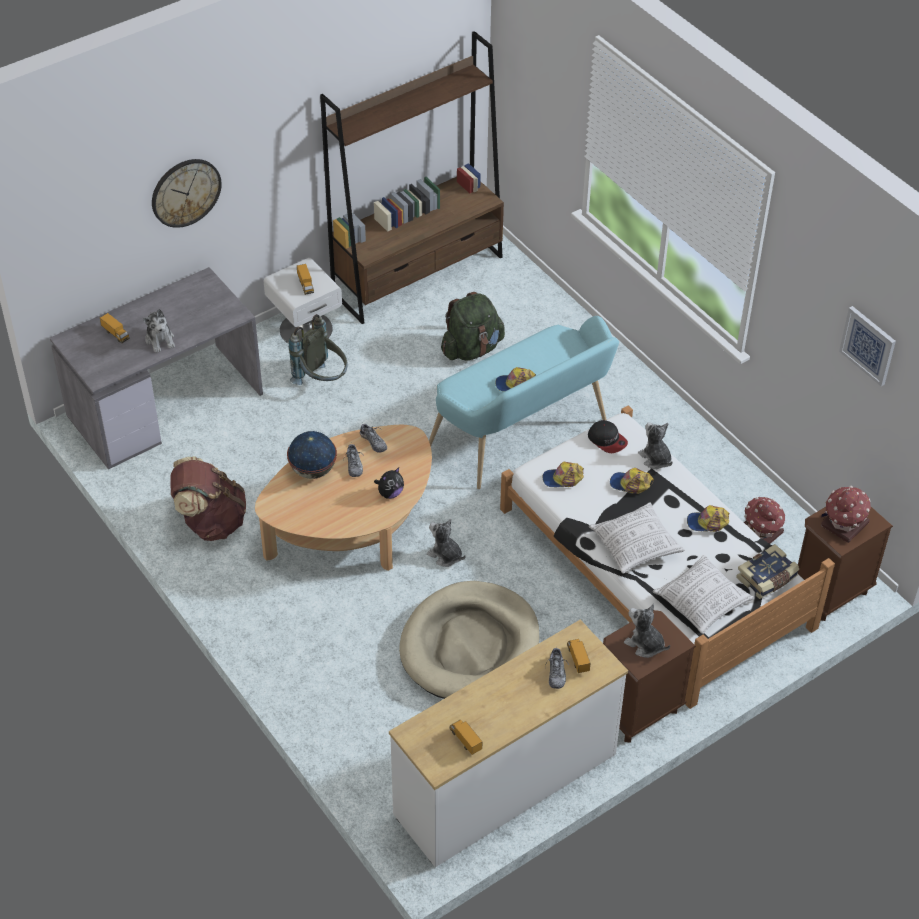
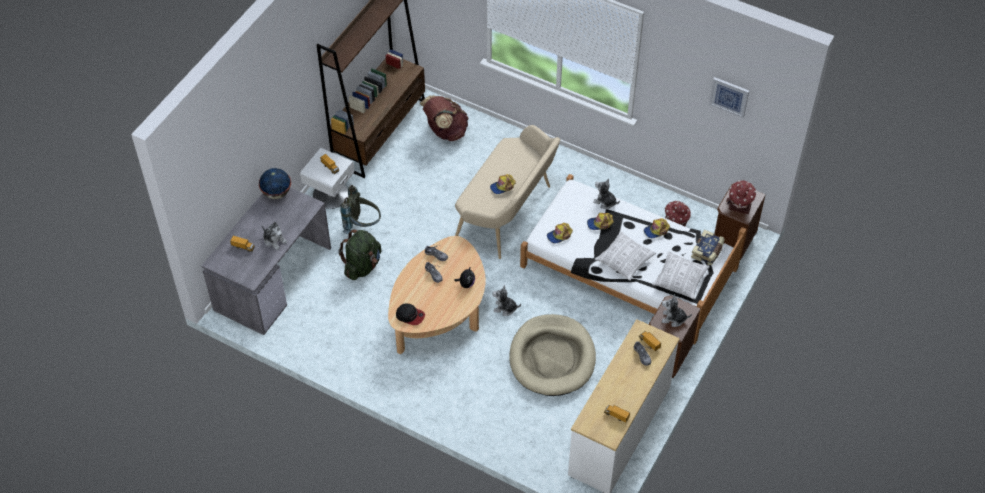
camera: 25 degrees left, 5 degrees up
wall clock [152,159,222,228] -> none
brown backpack [170,456,246,541] -> brown backpack moved to [420,95,469,141]
globe [287,431,337,479] -> globe moved to [259,168,291,199]
turquoise bench [429,316,619,489] -> beige bench [455,125,560,259]
green backpack [441,292,505,361] -> green backpack moved to [338,229,382,280]
cap [588,420,628,453] -> cap moved to [396,304,425,325]

